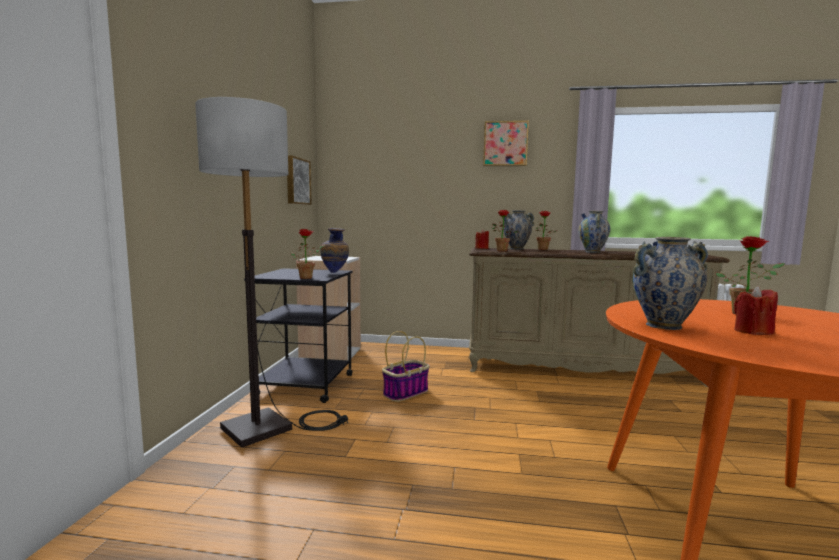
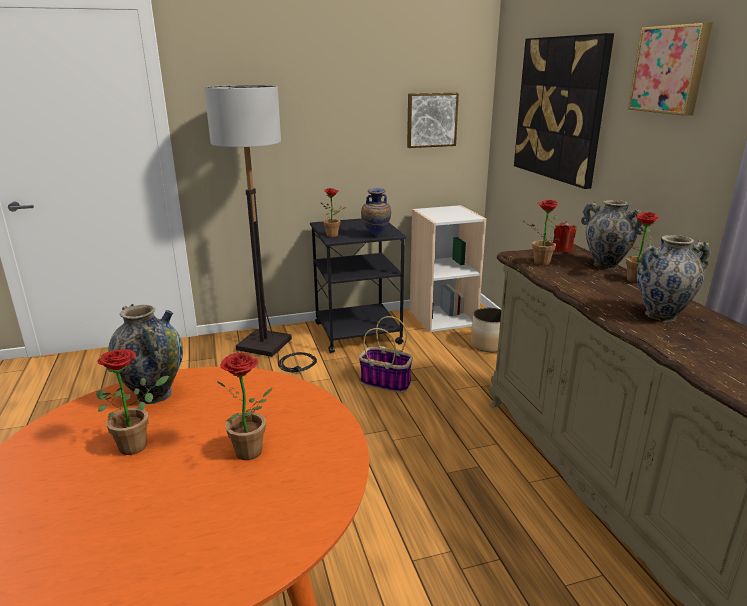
camera: 65 degrees right, 15 degrees up
red candle [734,286,778,335] -> potted plant [96,349,169,455]
none -> planter [471,308,501,352]
none -> picture [514,33,614,189]

